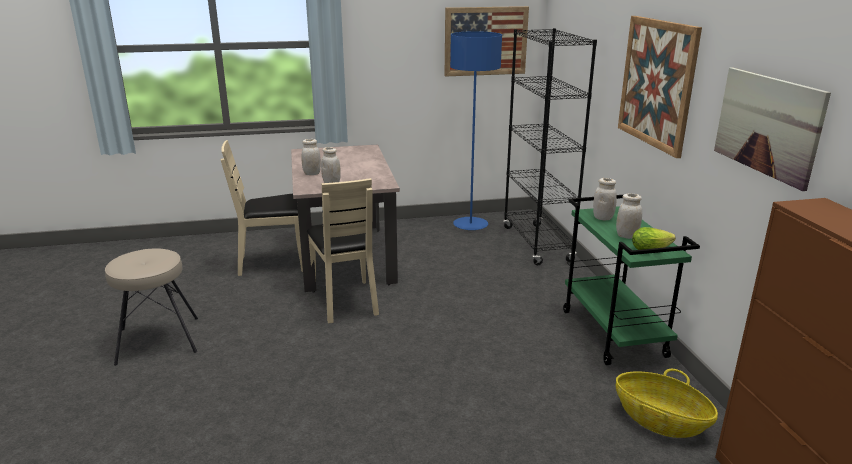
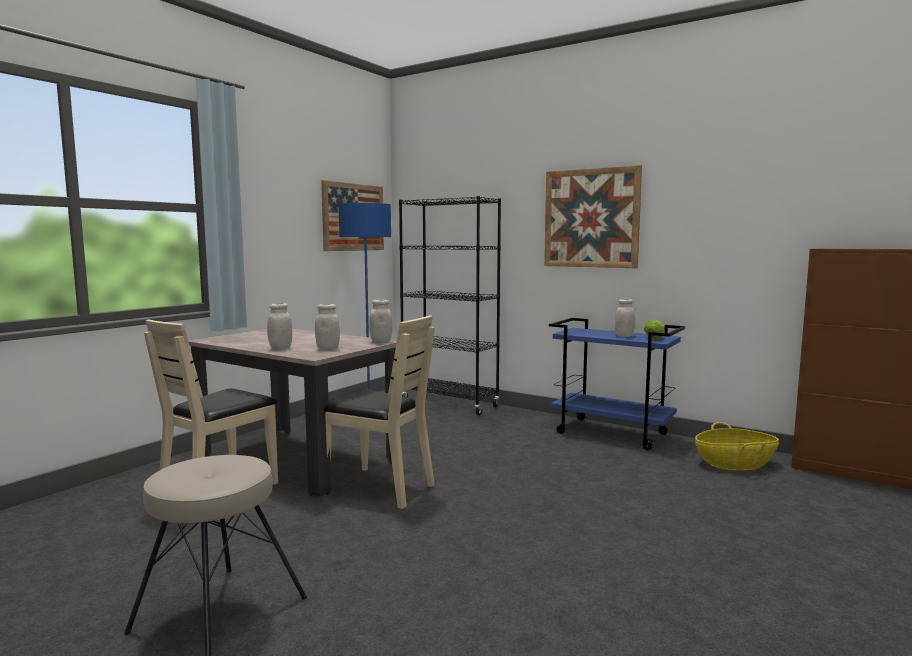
camera: 45 degrees left, 15 degrees down
green cart [563,195,700,365] -> blue cart [549,318,685,450]
white jar [593,178,617,220] -> white jar moved to [369,300,393,343]
picture [714,67,831,191] -> none

